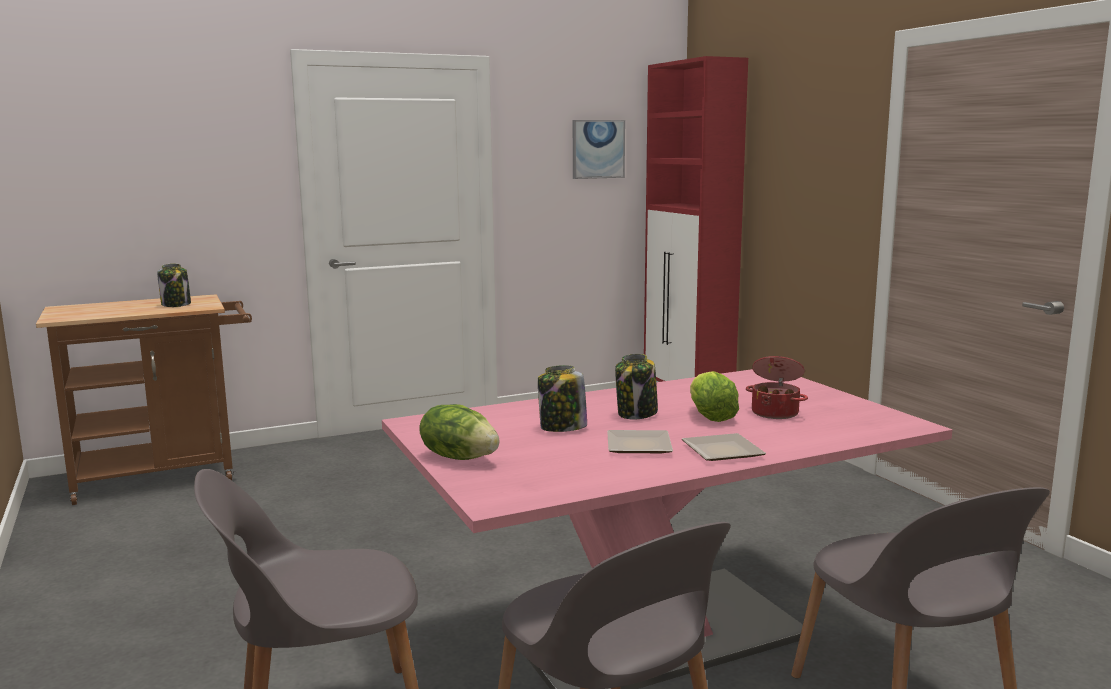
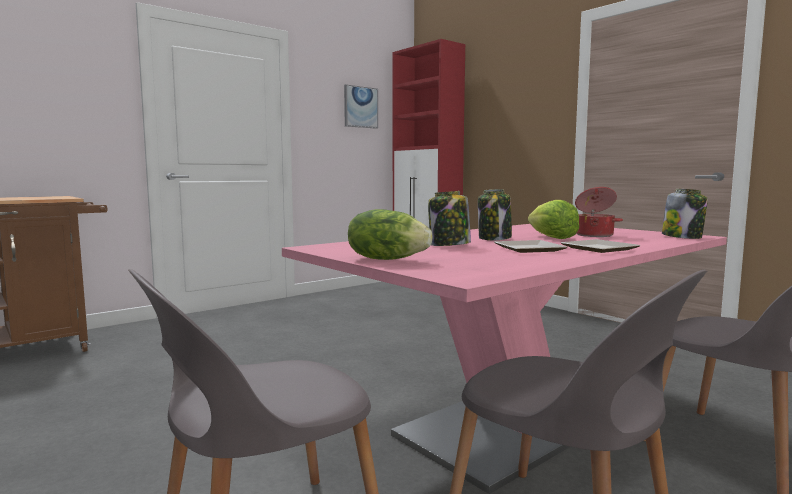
camera: 15 degrees left, 5 degrees down
jar [157,264,191,307] -> jar moved to [662,189,708,239]

